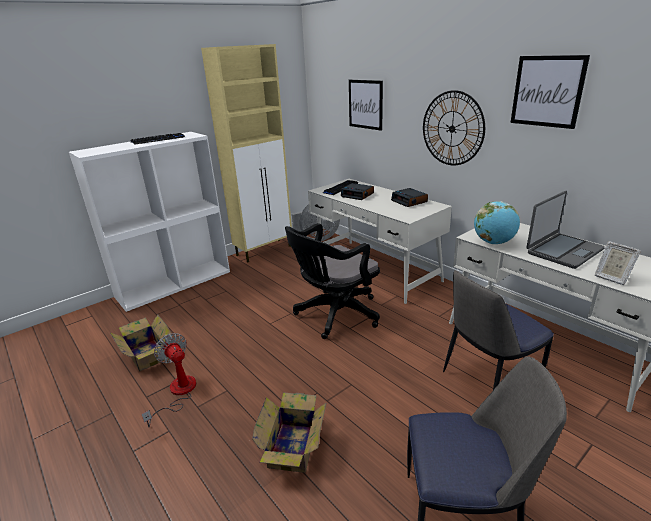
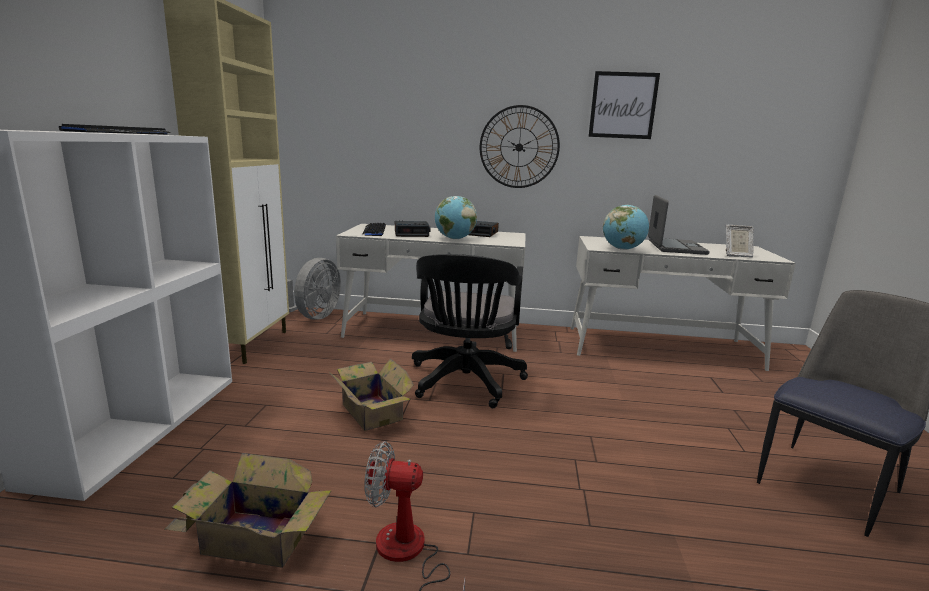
camera: 45 degrees left, 10 degrees down
cardboard box [252,392,326,473] -> cardboard box moved to [328,359,414,431]
picture [349,80,383,131] -> none
chair [443,270,554,390] -> none
none -> globe [435,196,477,239]

